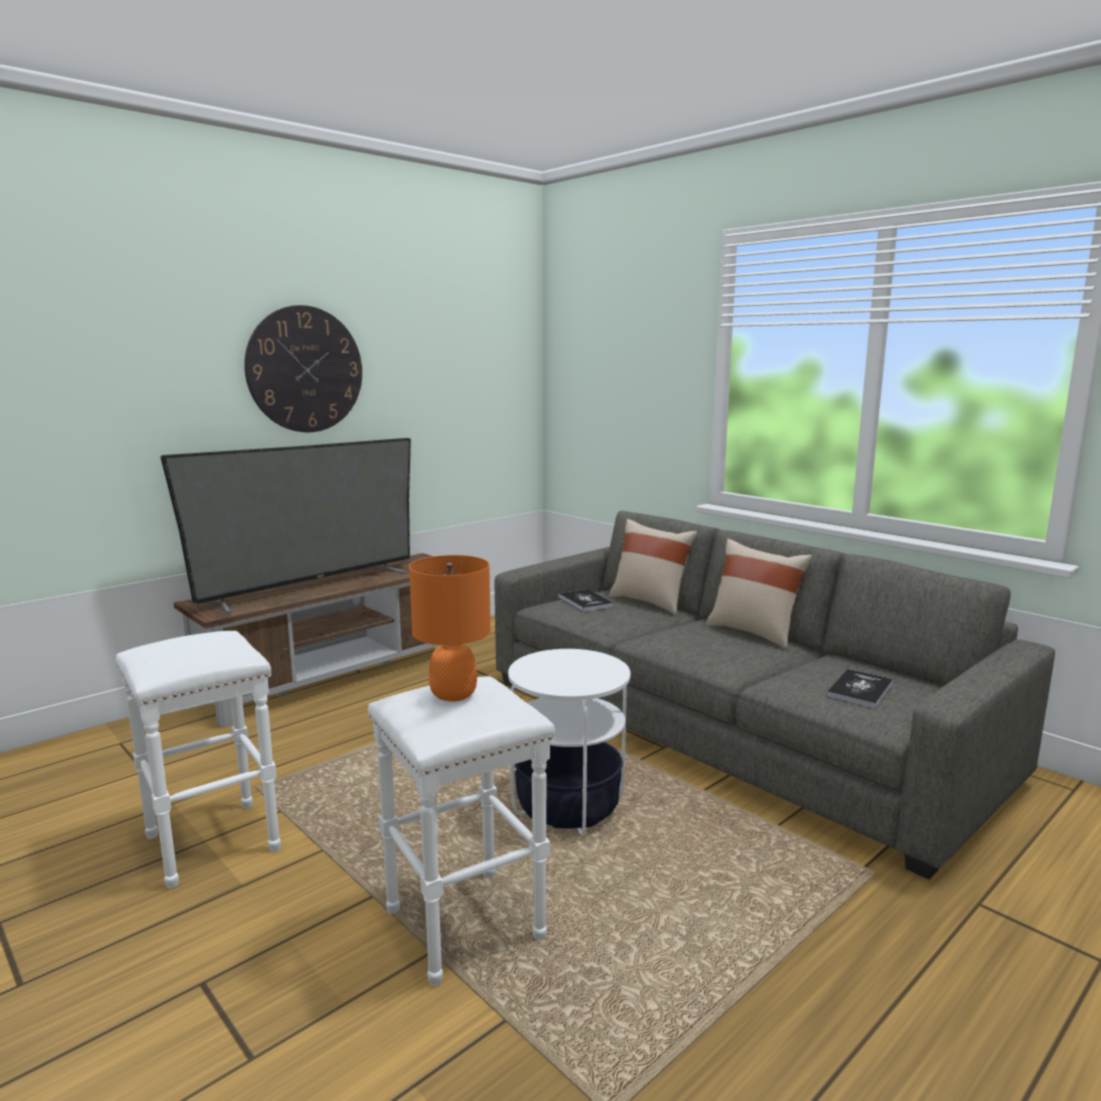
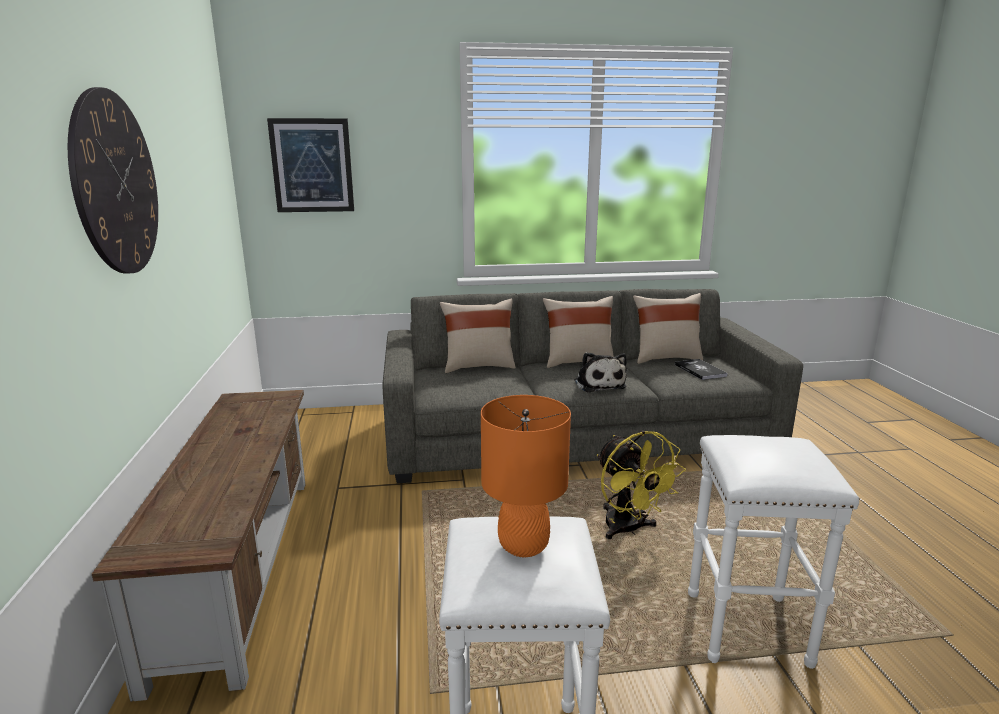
camera: 55 degrees left, 5 degrees up
television [161,438,411,614] -> none
orange table lamp [409,555,491,702] -> orange table lamp moved to [481,395,571,557]
white side table [508,649,631,836] -> yellow fan [597,431,686,539]
book [558,589,614,612] -> none
none -> picture [267,118,354,212]
none -> plush toy [575,352,627,392]
none -> beige pillow [633,293,703,364]

